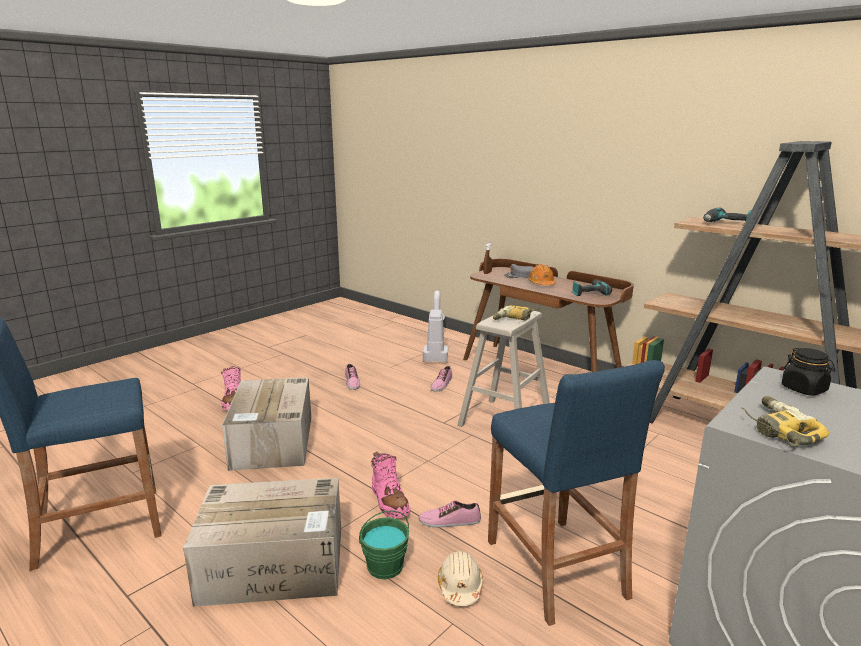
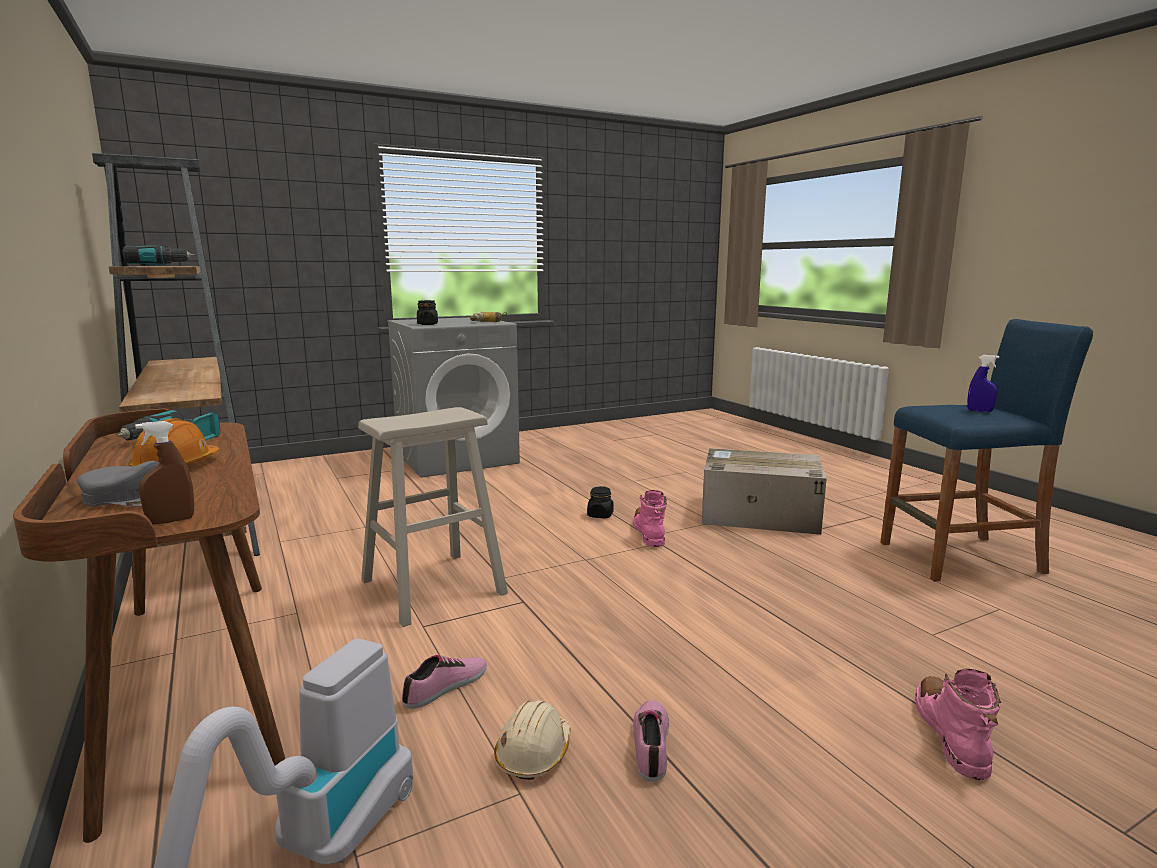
camera: 160 degrees left, 5 degrees down
cardboard box [222,377,311,471] -> none
green bucket [359,510,409,580] -> none
shoe [419,501,481,527] -> black jar [587,486,614,518]
beige hard hat [438,551,483,606] -> beige hard hat moved to [494,700,571,780]
blue stool [488,360,665,626] -> none
power drill [493,305,539,320] -> none
none -> blue spray bottle [967,355,999,412]

